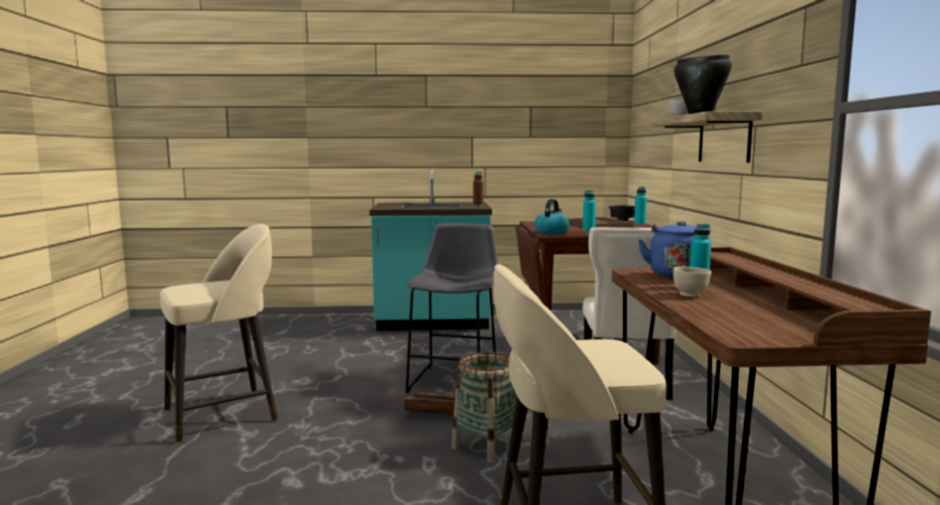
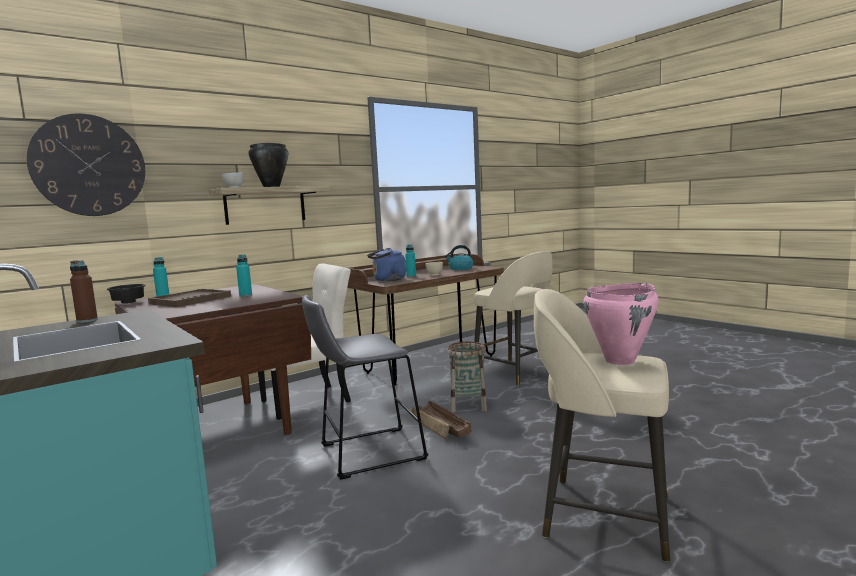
camera: 125 degrees left, 0 degrees up
kettle [534,199,569,234] -> kettle moved to [445,245,474,270]
none -> wall clock [27,113,145,216]
none -> pink cooking pot [583,283,659,365]

